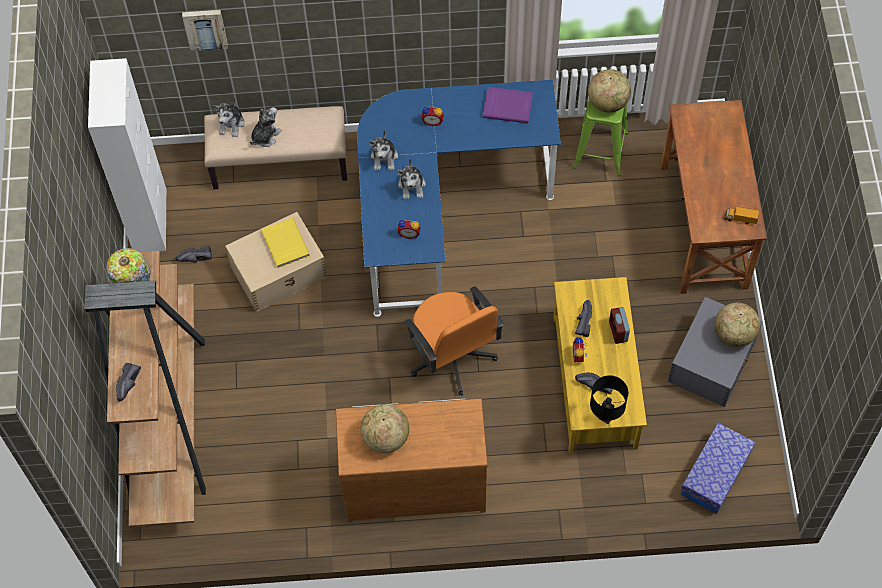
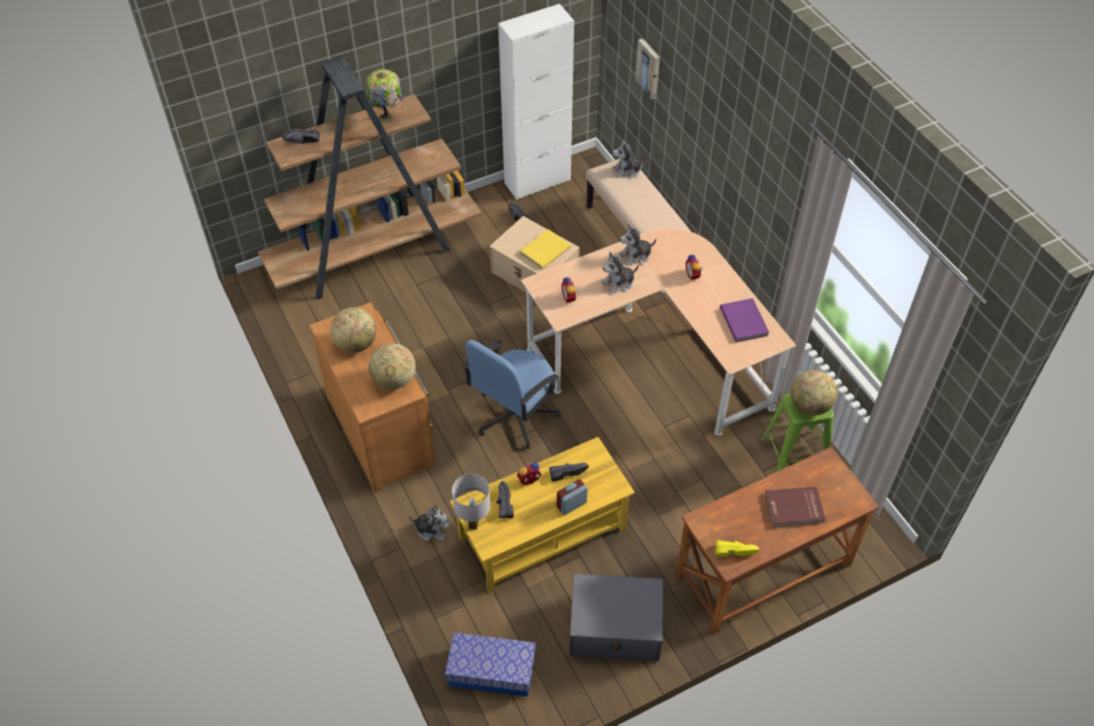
camera: 65 degrees right, 10 degrees down
plush toy [250,107,282,147] -> plush toy moved to [409,505,449,541]
blue desk [357,80,561,317] -> beige desk [521,228,796,436]
orange office chair [404,287,504,396] -> blue office chair [463,340,561,449]
black table lamp [590,375,628,424] -> white table lamp [452,474,491,530]
globe [714,303,760,347] -> globe moved to [369,343,416,389]
toy truck [724,206,759,224] -> yellow shoe [715,540,759,557]
none -> red book [765,486,826,527]

